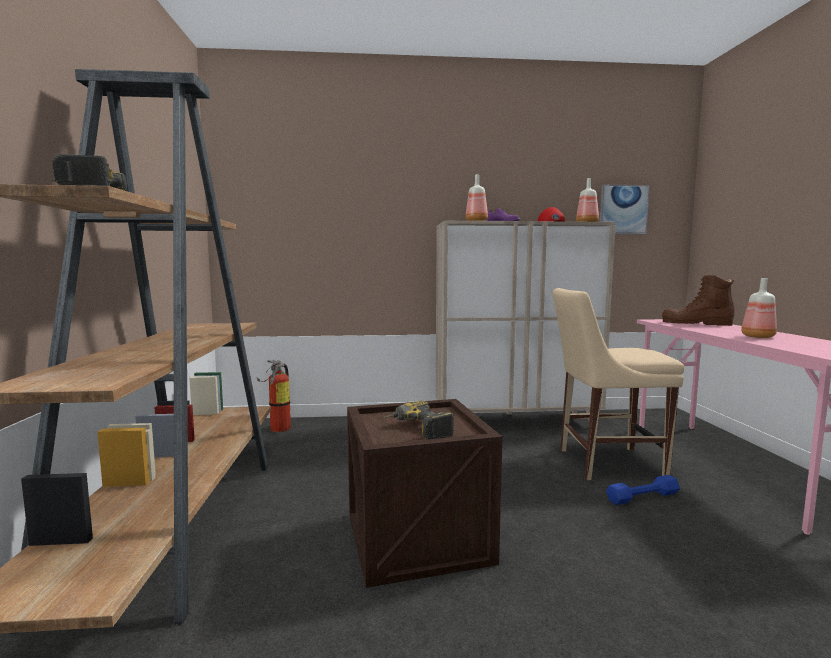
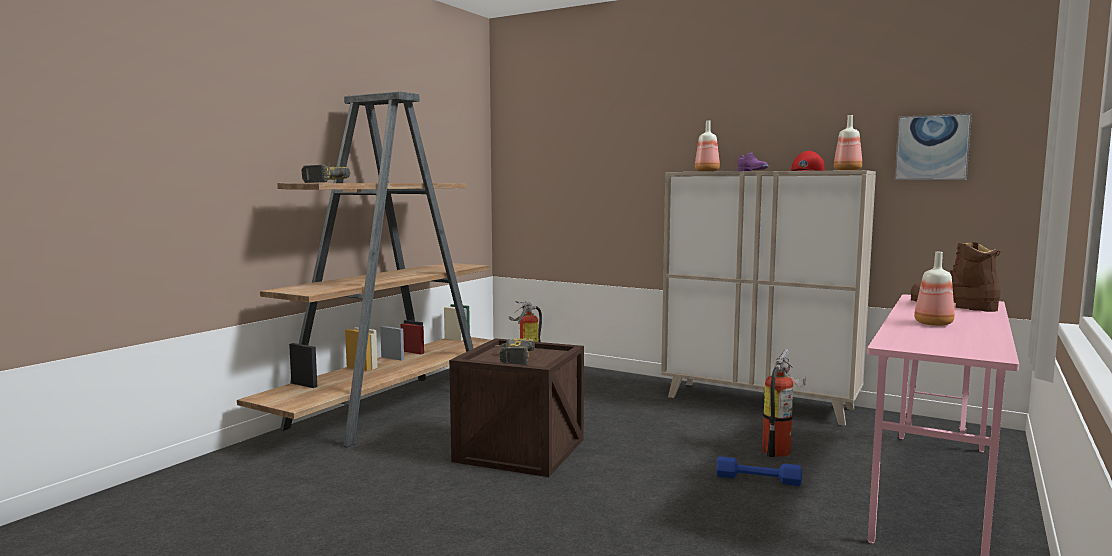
camera: 35 degrees right, 0 degrees up
beige chair [553,288,684,480] -> fire extinguisher [762,349,806,457]

